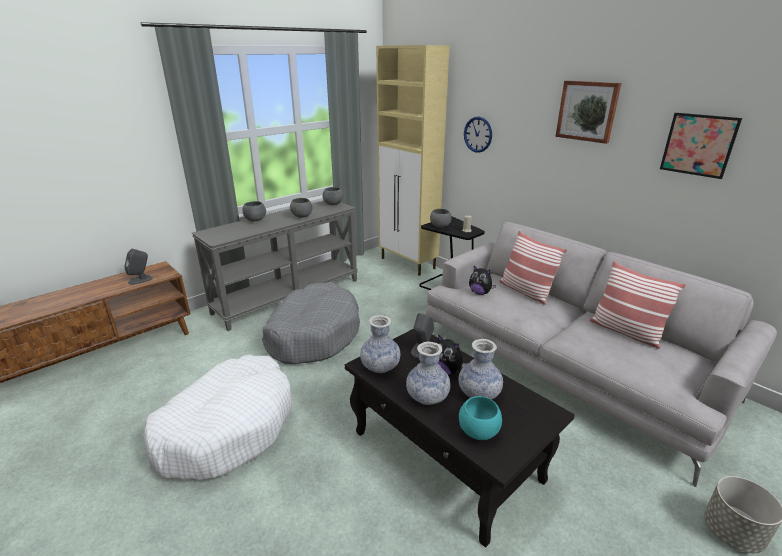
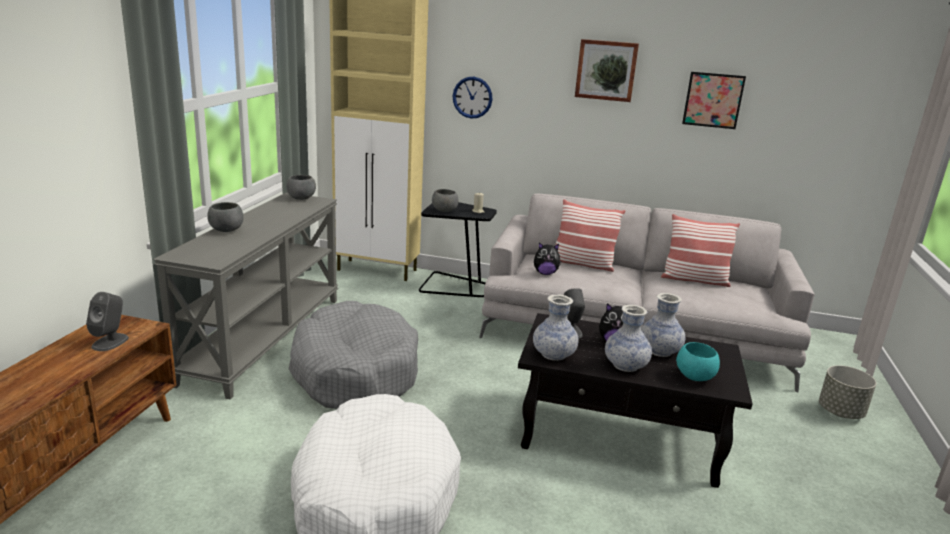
camera: 35 degrees left, 5 degrees down
grey bowl [290,198,312,218] -> none

